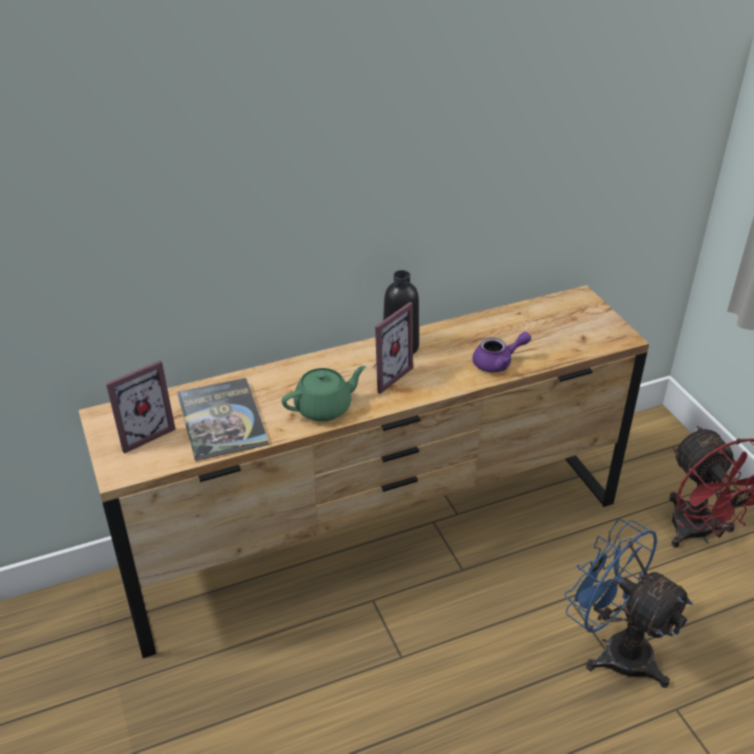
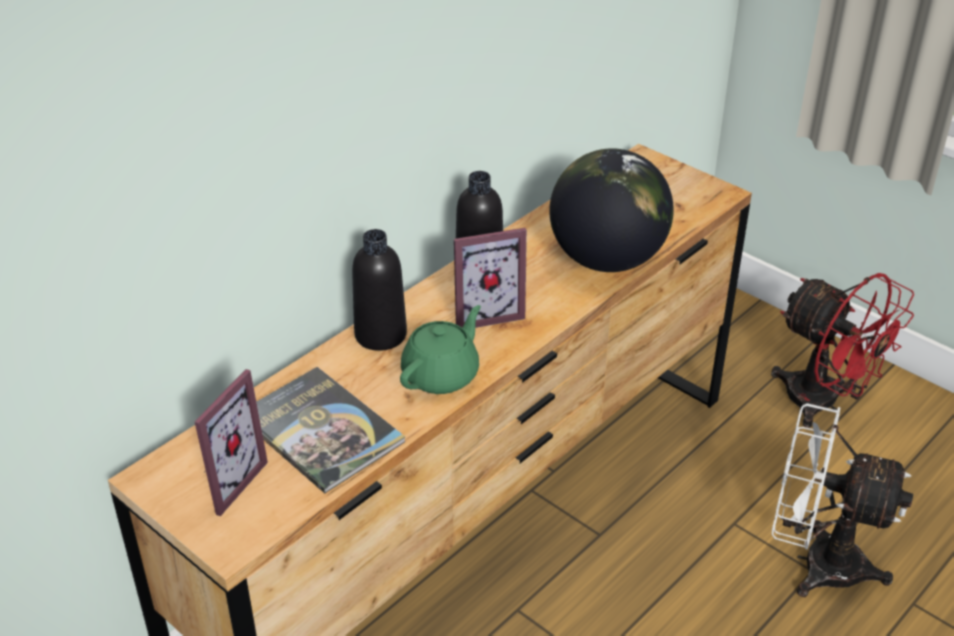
camera: 25 degrees left, 0 degrees up
picture frame [372,302,413,394] -> picture frame turned 60 degrees clockwise [454,228,527,328]
purple teapot [473,332,531,373] -> globe [549,148,674,272]
blue fan [564,519,693,688] -> white fan [772,403,913,597]
none -> black bottle [352,229,407,351]

